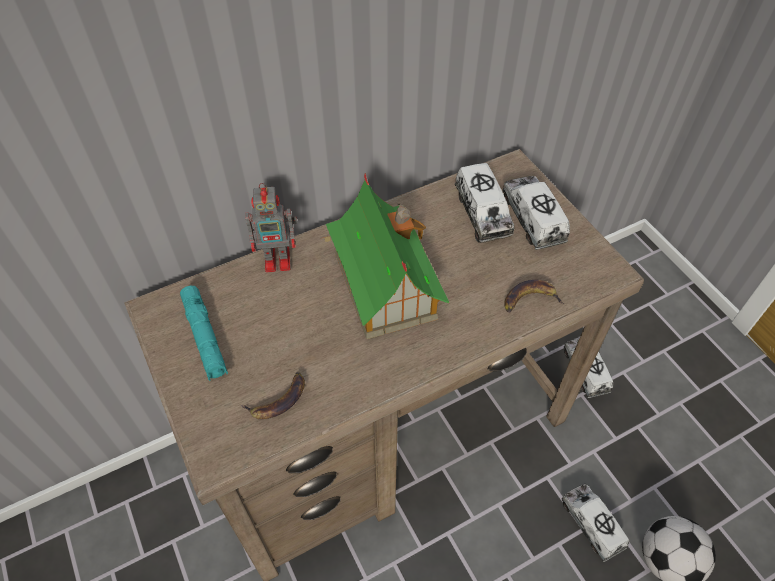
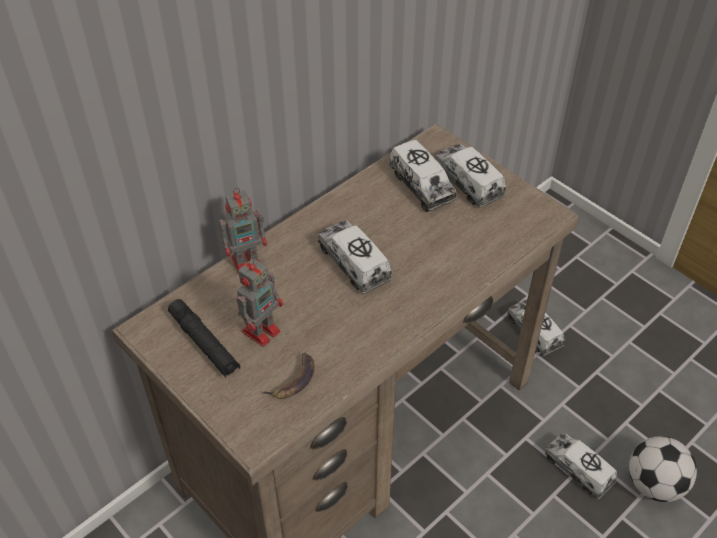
camera: 15 degrees left, 5 degrees down
turquoise flashlight [180,286,228,381] -> black flashlight [168,299,240,378]
toy house [320,173,449,339] -> toy truck [318,221,392,294]
banana [504,280,564,313] -> none
none -> toy robot [237,258,283,347]

